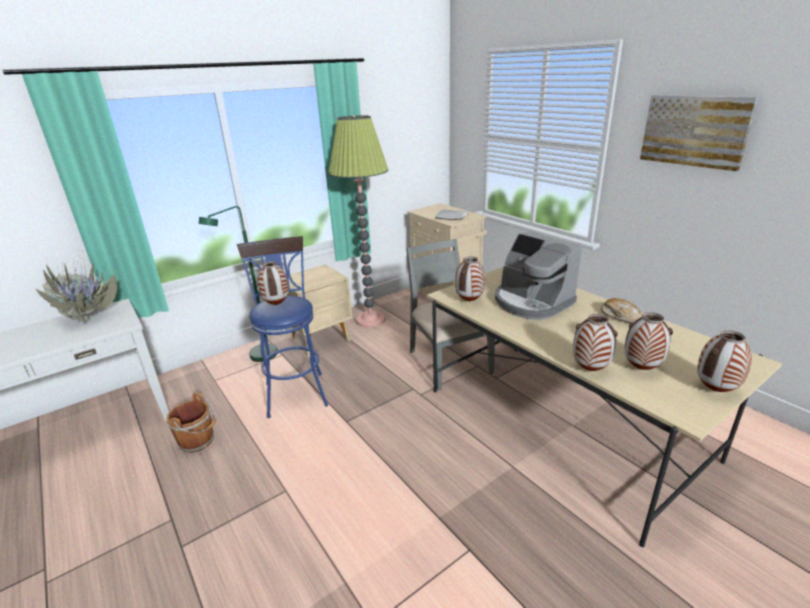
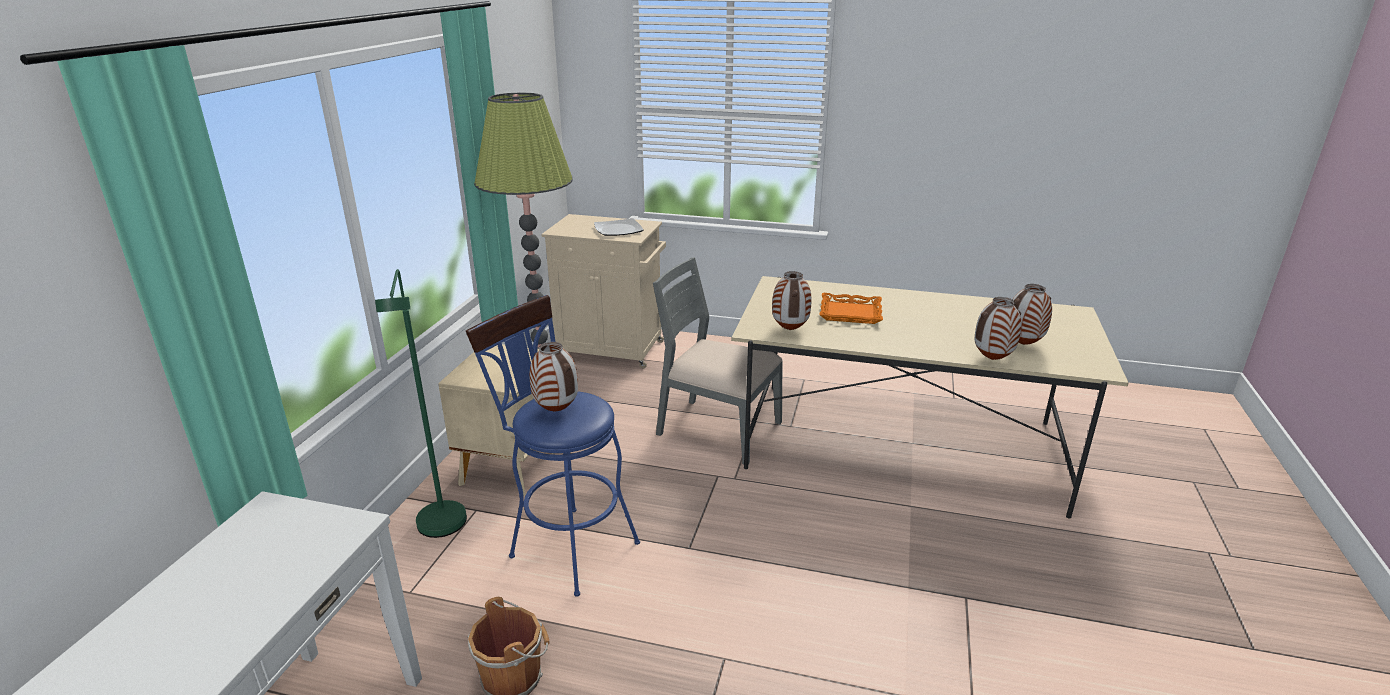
camera: 40 degrees left, 0 degrees up
potted plant [32,259,119,326] -> none
coffee machine [495,231,582,320] -> orange tray [819,293,883,324]
bread [601,298,642,323] -> none
picture [640,95,759,171] -> none
vase [697,330,752,392] -> none

